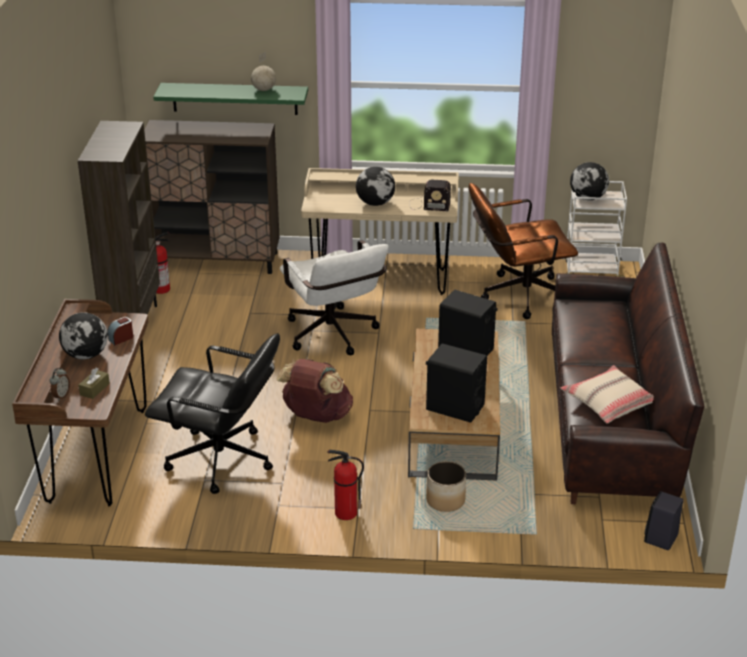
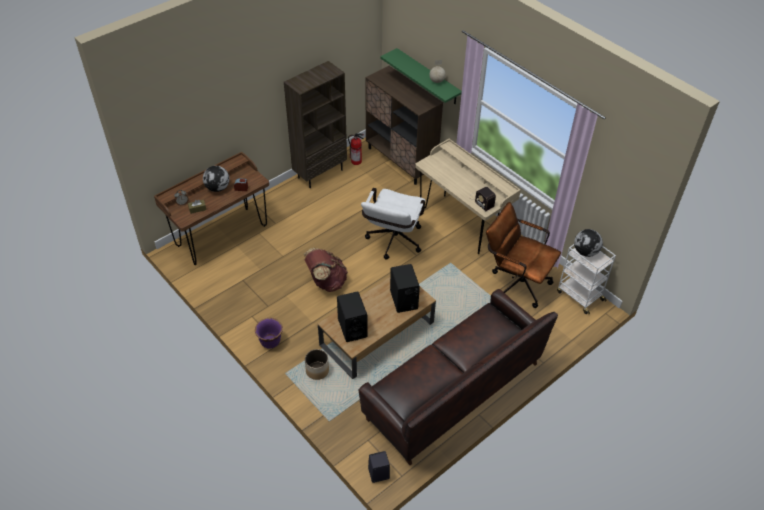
camera: 45 degrees right, 15 degrees up
black office chair [145,333,280,494] -> none
fire extinguisher [327,450,364,520] -> purple planter [255,318,283,349]
globe [356,167,395,206] -> none
beige pillow [560,365,654,424] -> none

